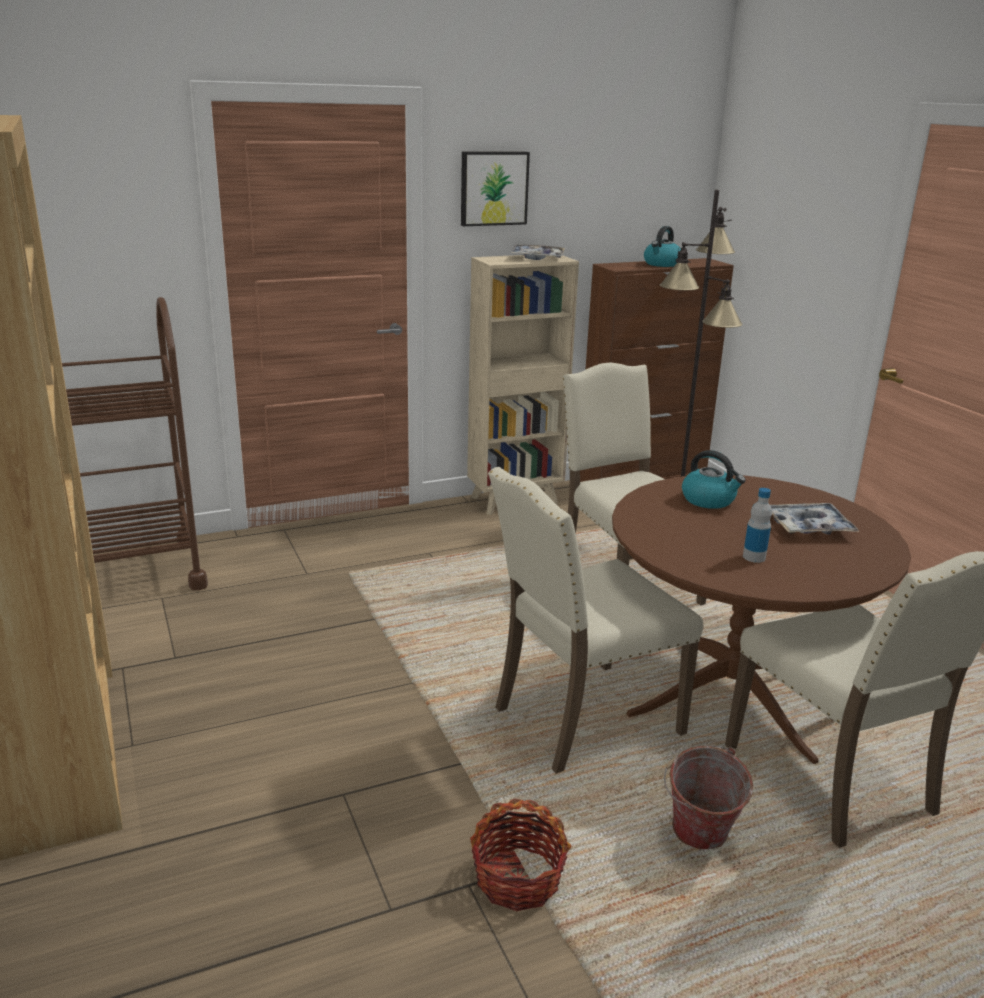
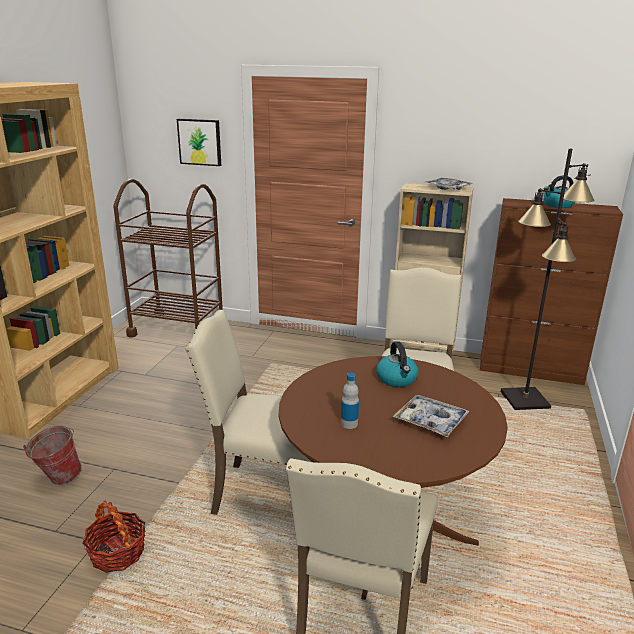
camera: 40 degrees right, 0 degrees up
picture [461,152,530,226] -> picture moved to [177,119,221,166]
bucket [664,745,753,849] -> bucket moved to [23,426,82,485]

